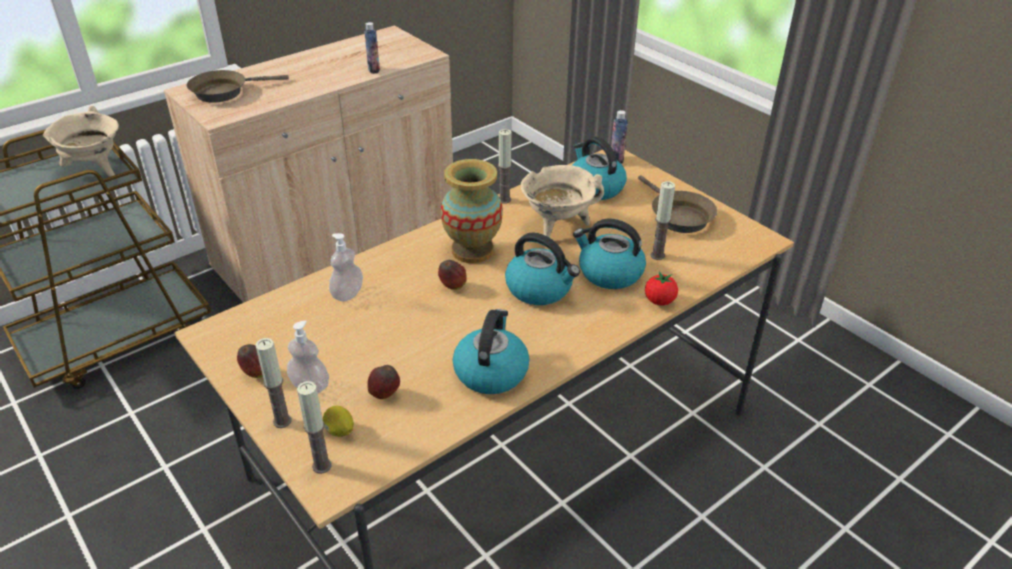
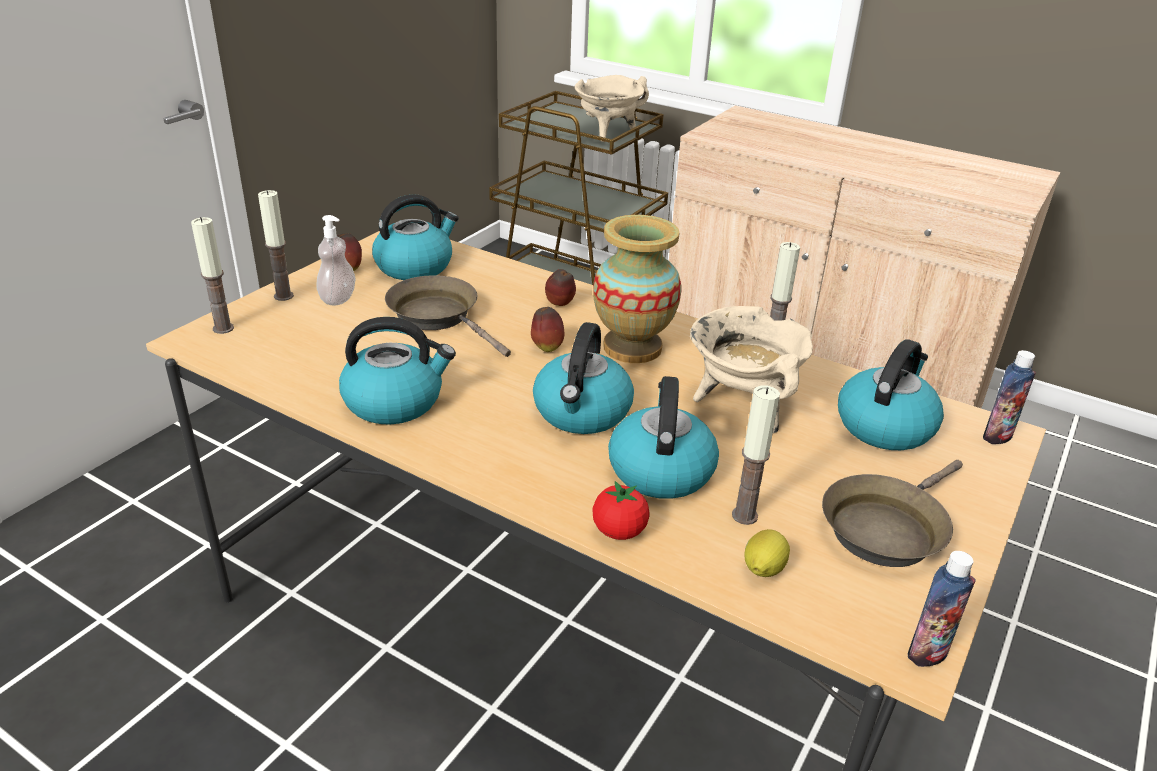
camera: 70 degrees right, 5 degrees down
brown frying pan [187,70,289,103] -> brown frying pan moved to [385,275,511,357]
lemon [323,406,354,437] -> lemon moved to [744,529,790,577]
soap dispenser [329,233,363,301] -> none
bottle [364,22,380,74] -> bottle moved to [908,551,976,667]
apple [367,365,400,399] -> apple moved to [545,269,576,306]
none -> kettle [372,194,459,280]

